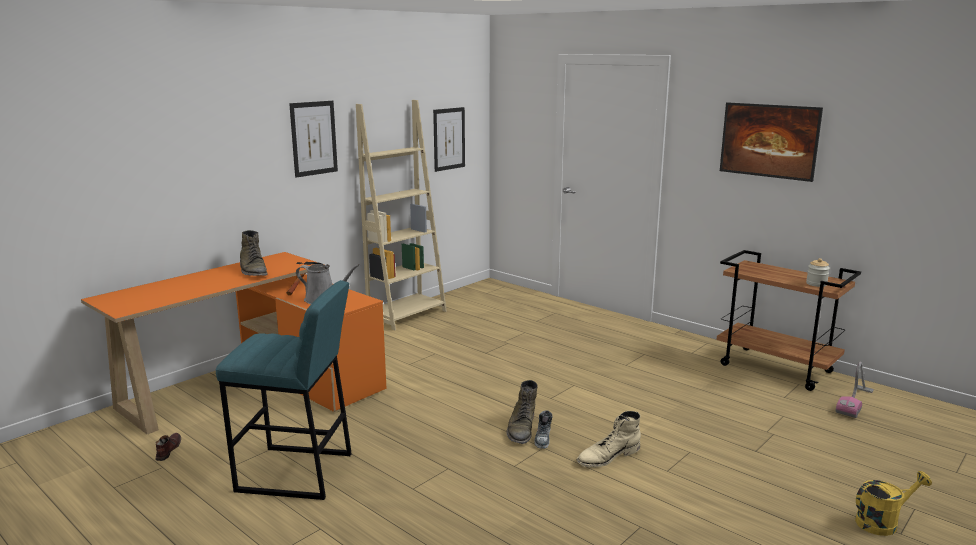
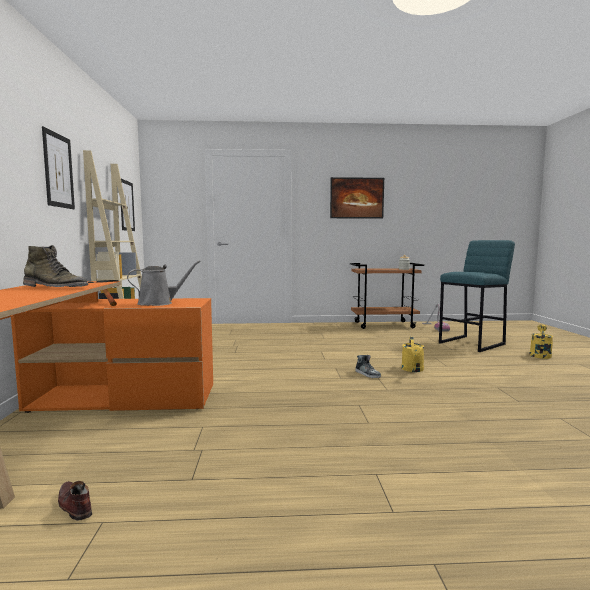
camera: 45 degrees left, 10 degrees down
turquoise stool [216,280,351,500] -> turquoise stool moved to [439,240,515,352]
green boot [507,380,538,444] -> none
beige boot [576,411,641,468] -> yellow watering can [401,337,424,372]

